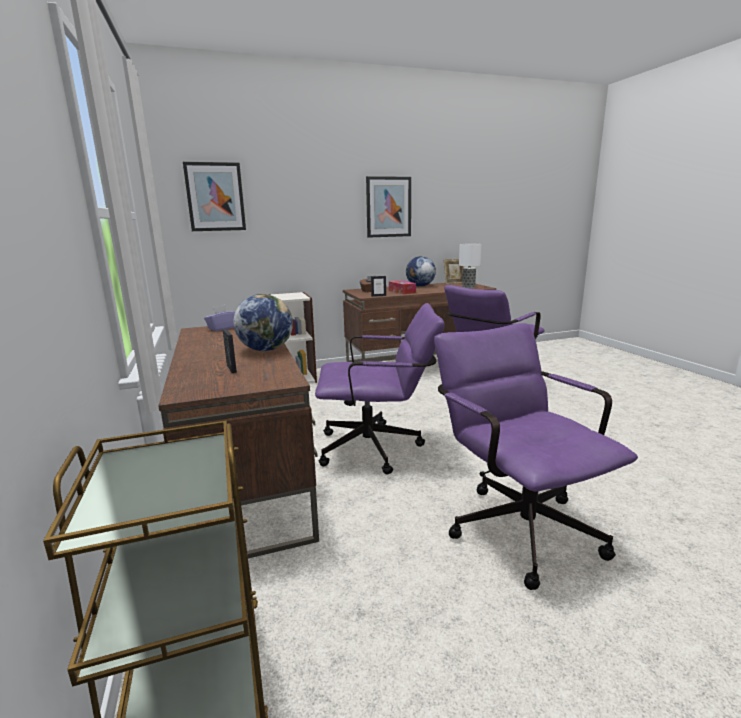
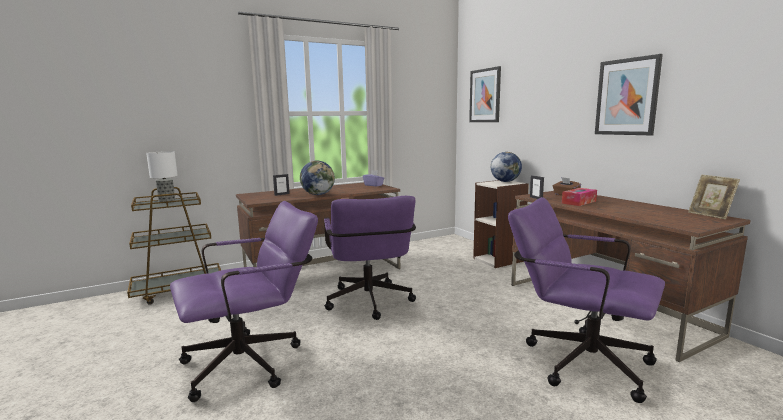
camera: 80 degrees right, 5 degrees down
globe [406,256,436,286] -> globe moved to [491,152,522,182]
table lamp [459,243,482,288] -> table lamp moved to [146,151,178,202]

